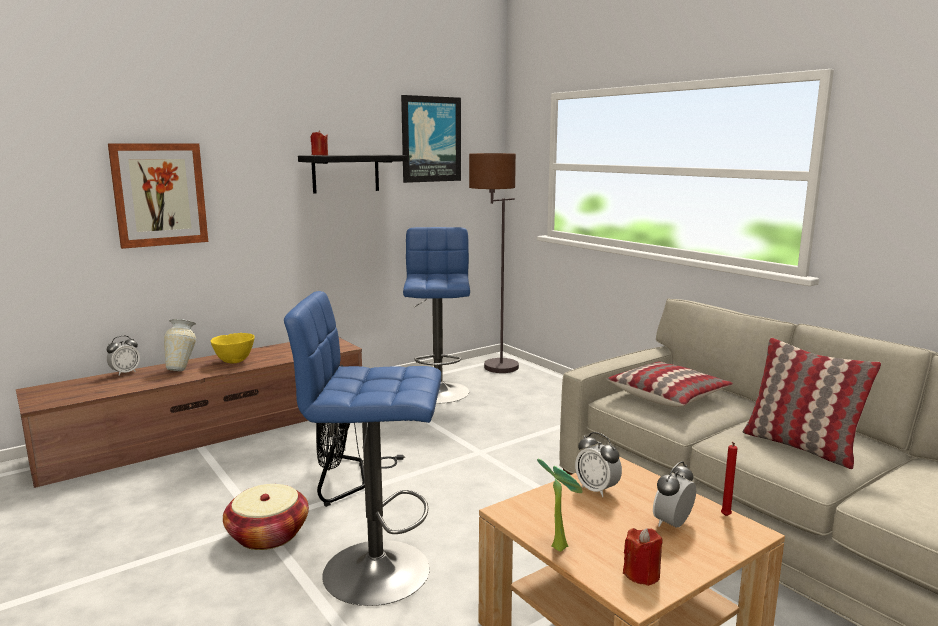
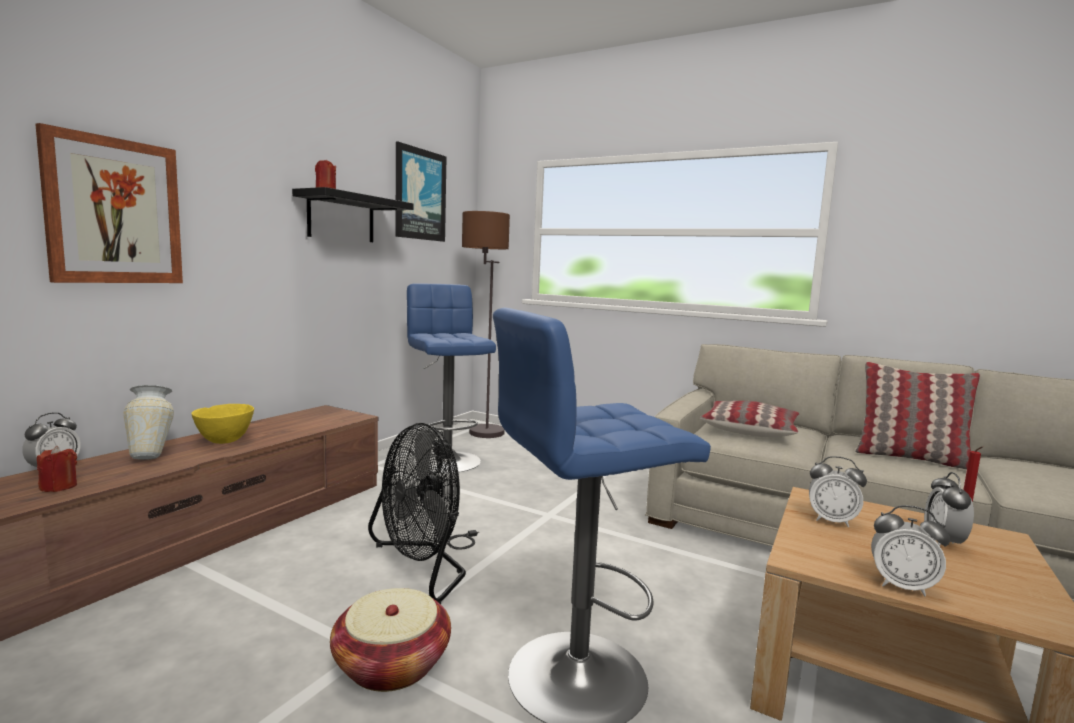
camera: 25 degrees left, 5 degrees down
potted plant [537,458,582,552] -> alarm clock [871,505,950,596]
red candle [623,528,662,586] -> red candle moved to [37,446,77,492]

